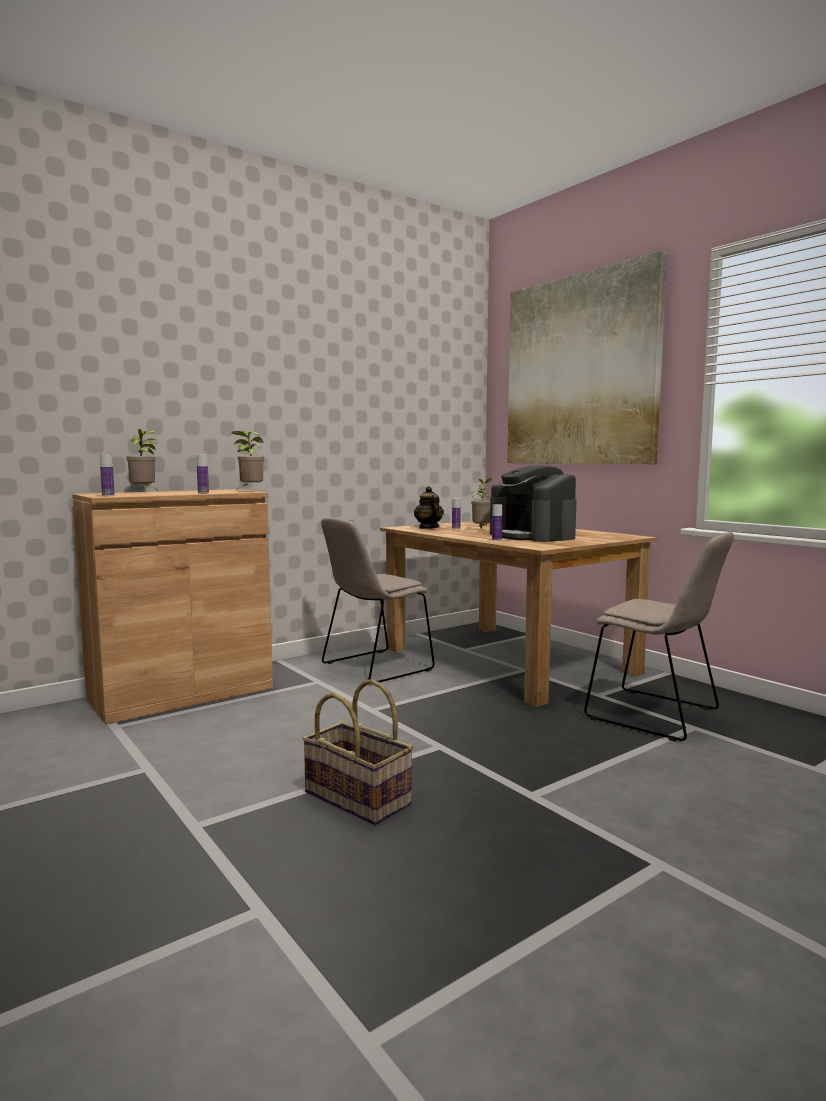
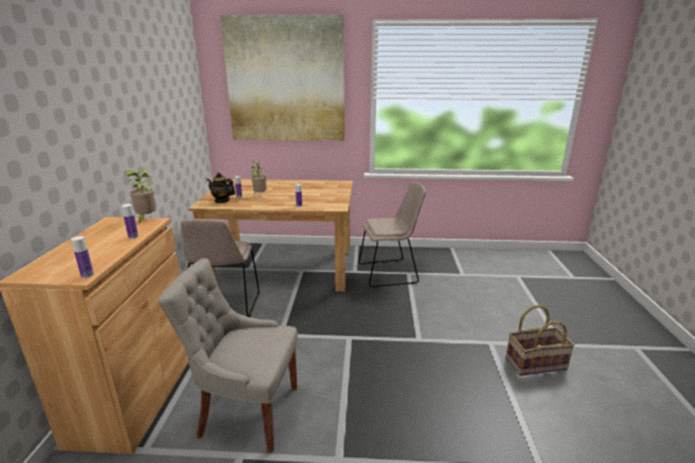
camera: 50 degrees left, 15 degrees up
potted plant [127,429,158,492] -> none
basket [302,679,413,825] -> basket moved to [506,305,575,376]
coffee machine [490,466,577,542] -> none
none -> grey chair [158,258,298,452]

